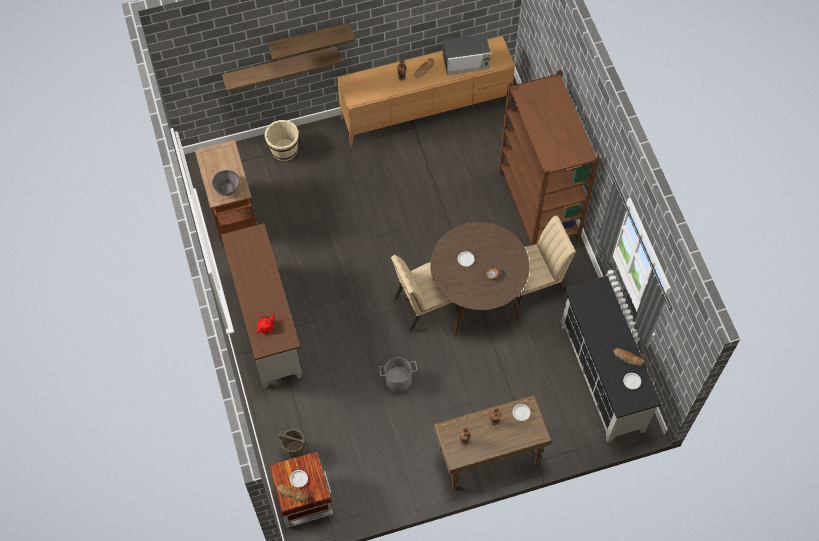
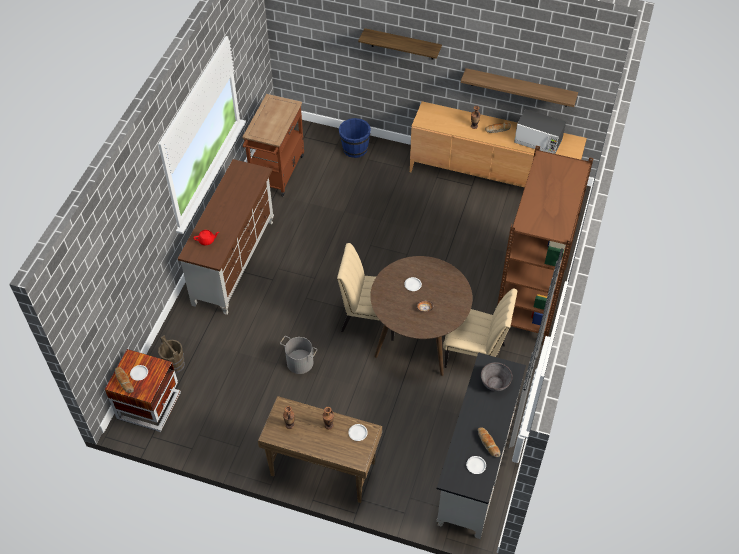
camera: 35 degrees right, 10 degrees down
grey bowl [212,170,240,196] -> grey bowl moved to [481,362,513,391]
shelf [222,46,342,92] -> shelf moved to [461,68,578,107]
beige bucket [264,120,299,161] -> blue bucket [339,118,371,158]

